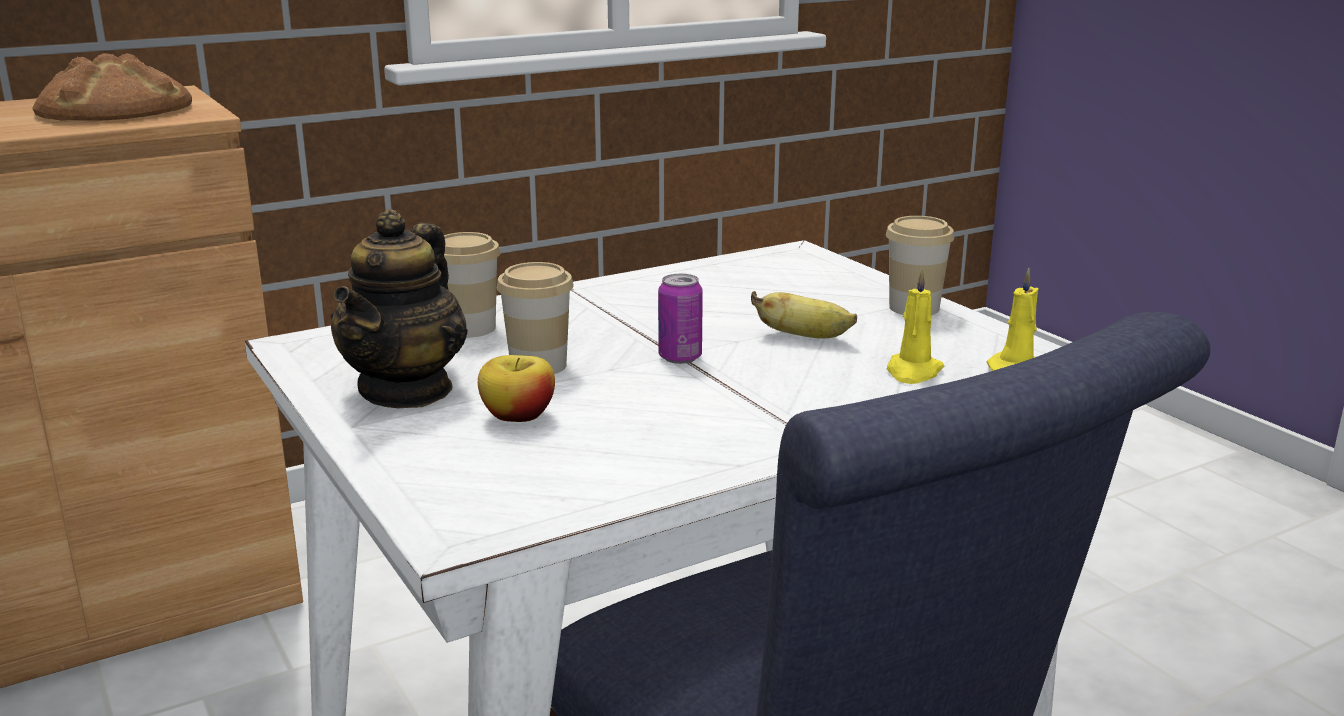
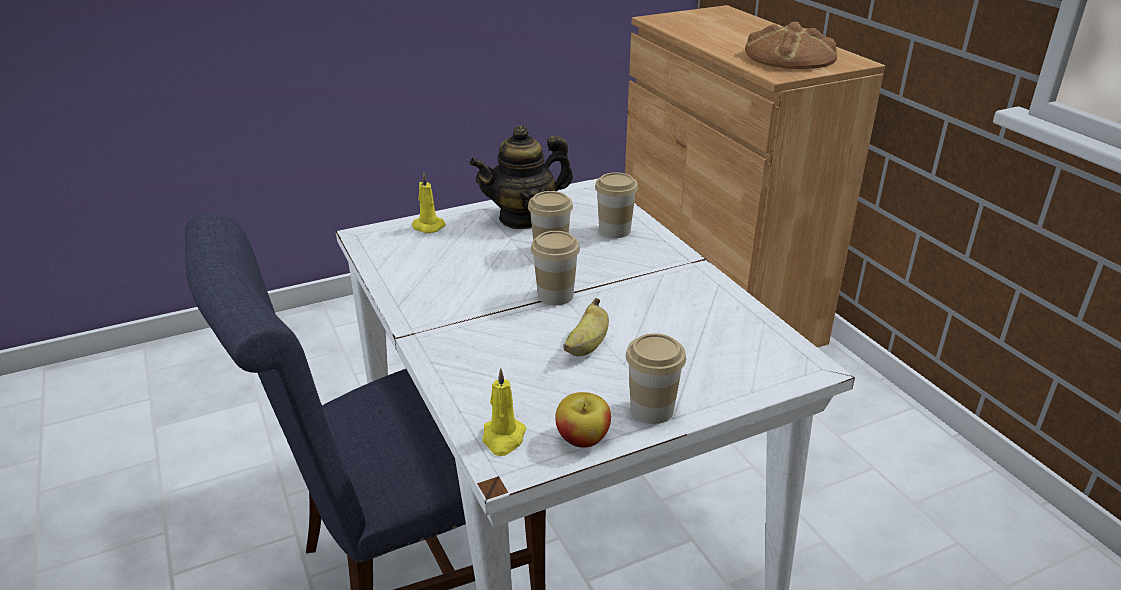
camera: 95 degrees right, 10 degrees up
teapot [331,209,468,408] -> teapot turned 45 degrees counterclockwise [469,125,573,229]
apple [478,355,555,422] -> apple moved to [555,392,611,448]
can [658,274,703,364] -> cup [531,231,580,305]
yellow candle [887,269,944,384] -> yellow candle moved to [412,173,445,233]

